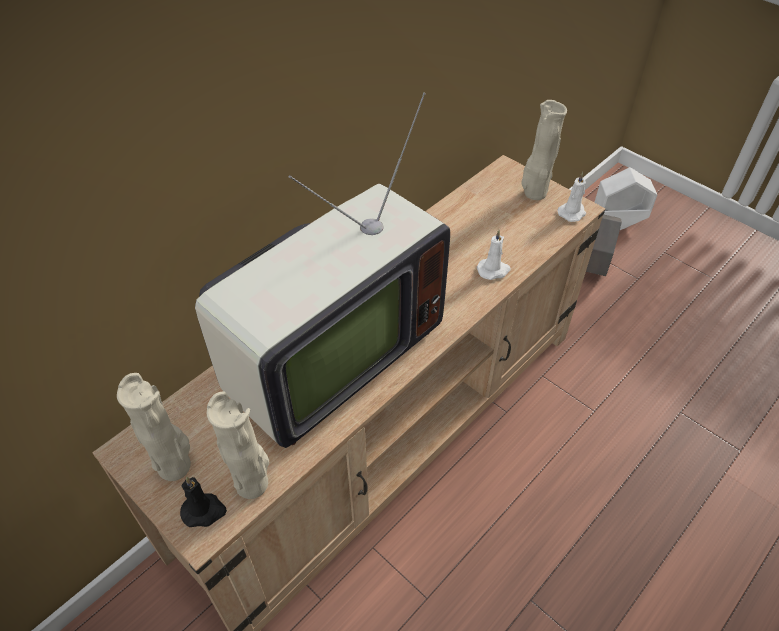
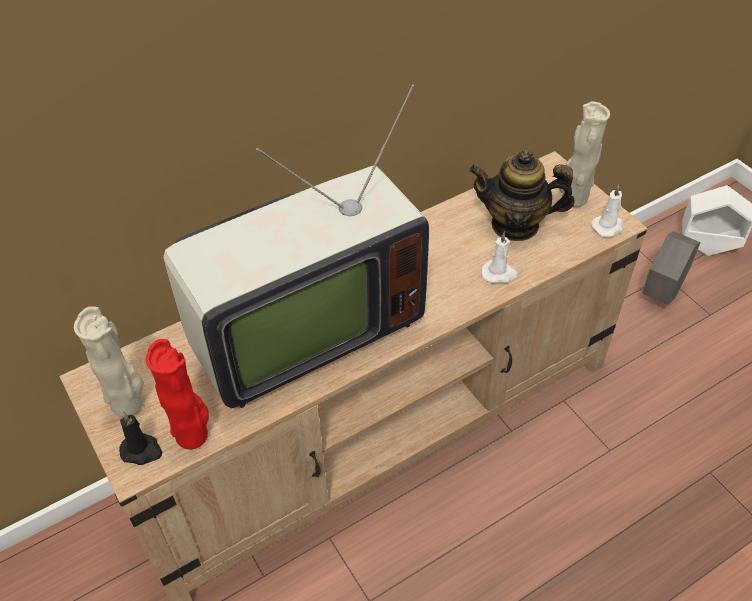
camera: 15 degrees right, 0 degrees up
beige vase [207,391,269,499] -> red vase [146,339,209,449]
none -> teapot [469,149,575,241]

